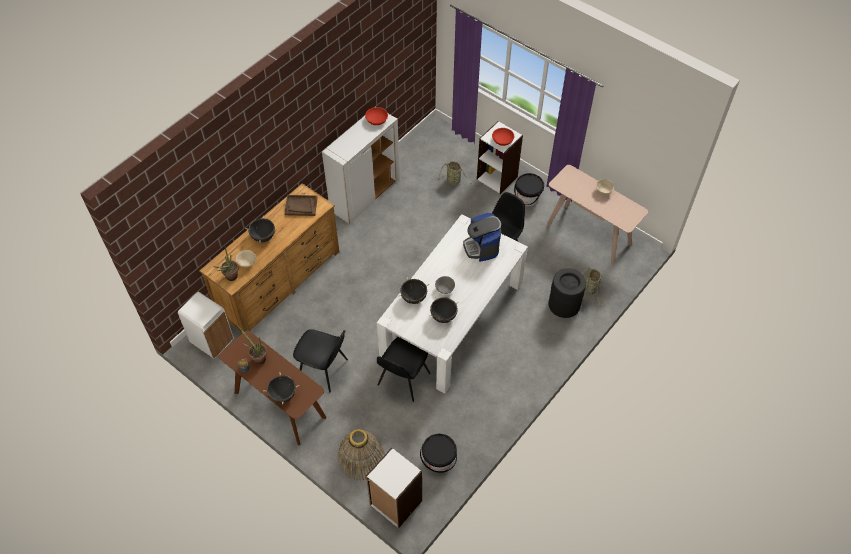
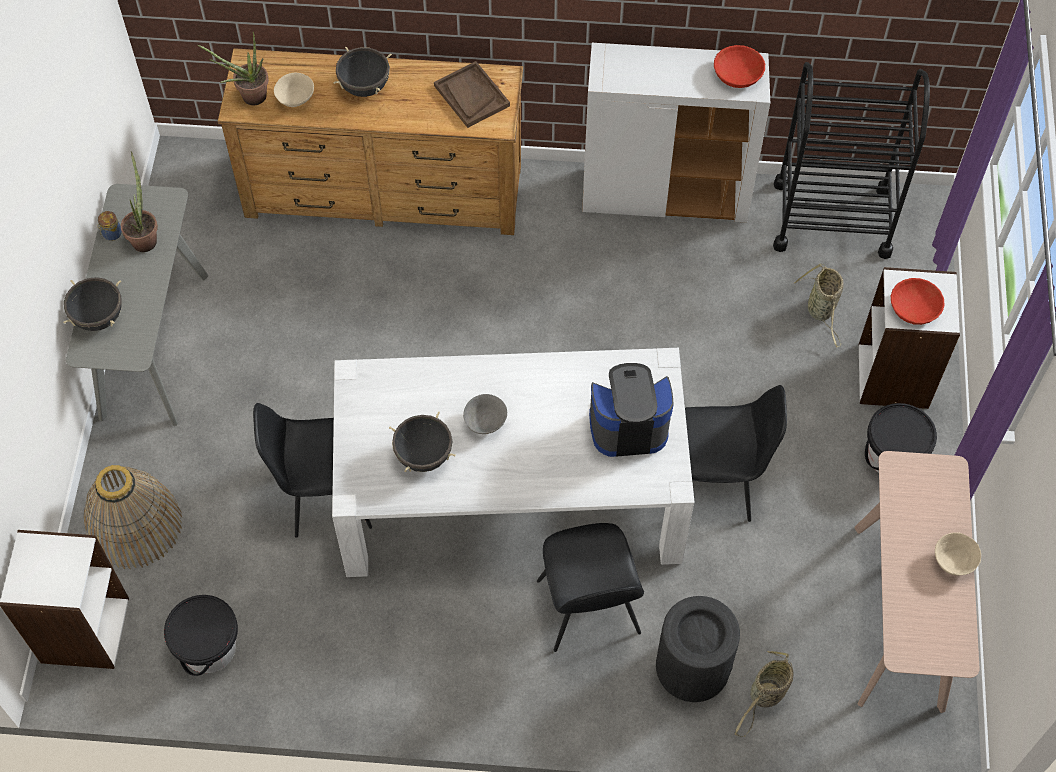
camera: 55 degrees right, 5 degrees up
white trash can [178,292,233,359] -> none
brown console table [219,331,326,446] -> grey console table [66,184,208,426]
black chair [293,329,348,392] -> black chair moved to [537,523,644,652]
black cooking pot [399,278,429,304] -> none
coffee machine [463,213,501,262] -> coffee machine turned 45 degrees clockwise [589,363,674,457]
none -> black cart [773,62,930,259]

